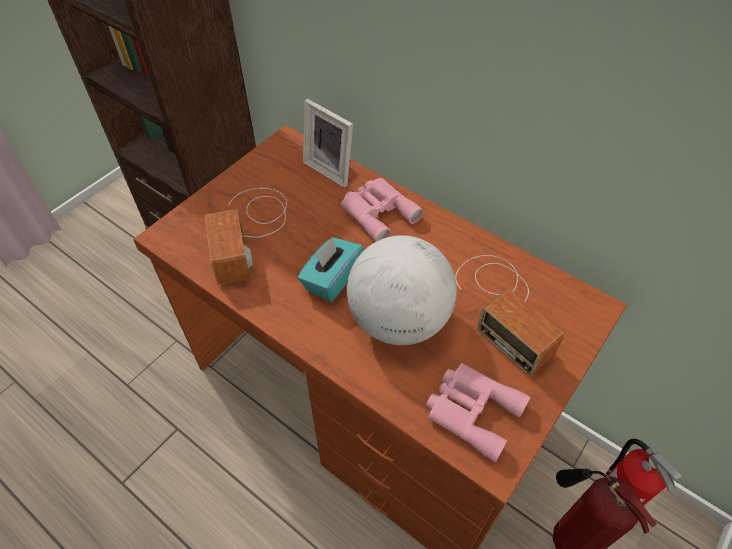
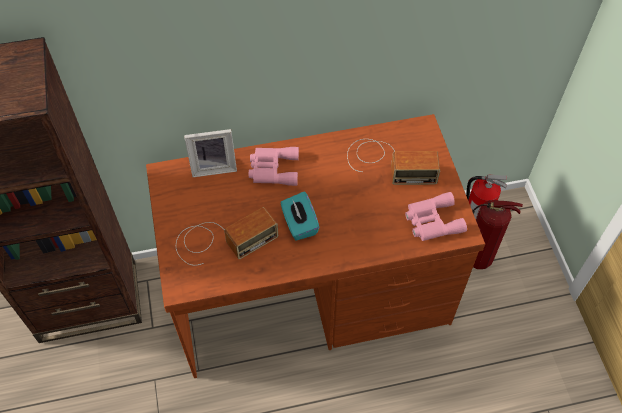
camera: 50 degrees left, 5 degrees up
radio [205,188,287,285] -> radio turned 60 degrees counterclockwise [176,207,278,266]
globe [347,235,457,345] -> none

